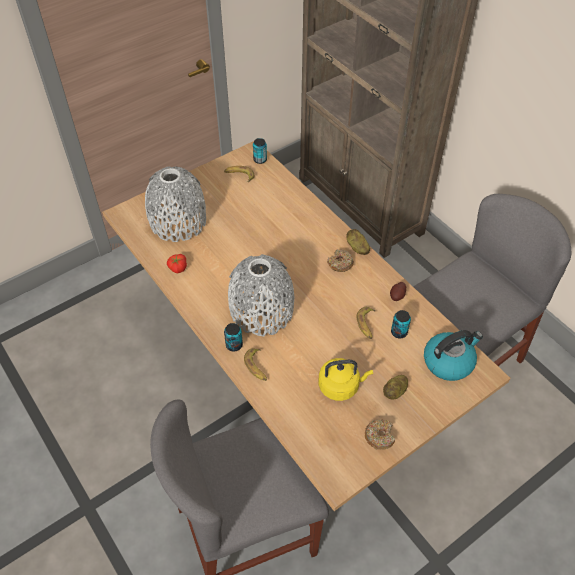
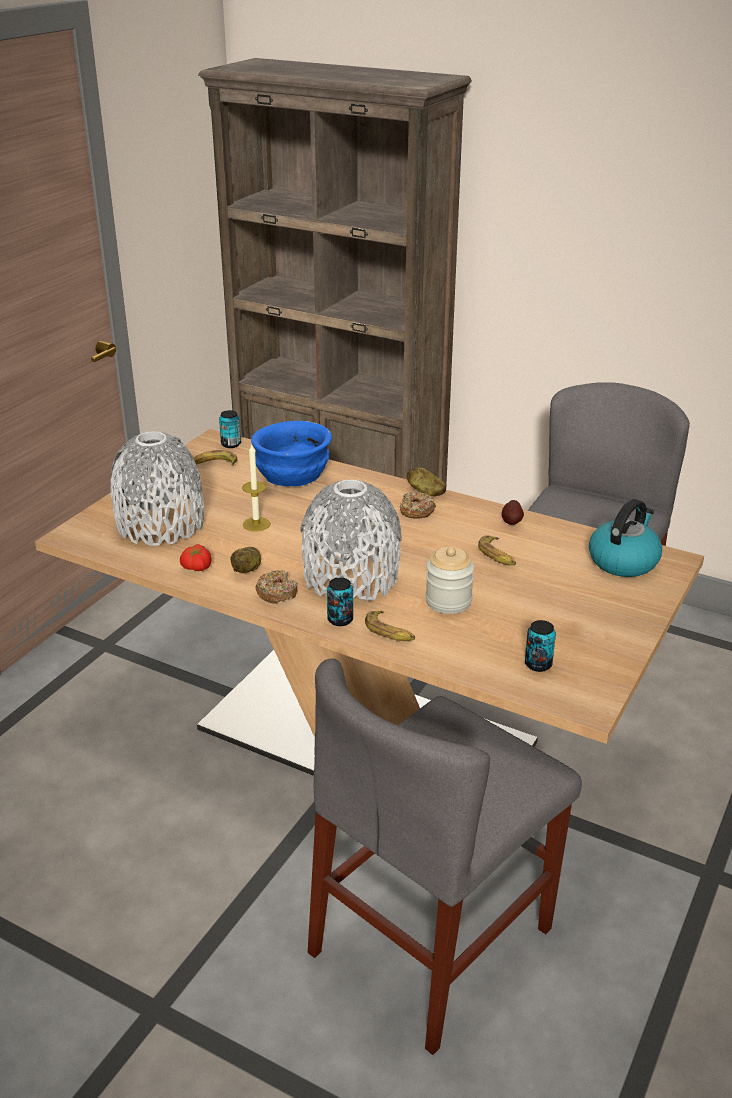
camera: 25 degrees left, 20 degrees down
yellow kettle [319,358,373,401] -> none
donut [365,419,395,450] -> donut moved to [255,570,297,604]
potato [383,375,408,400] -> potato moved to [230,547,261,573]
can [391,310,411,339] -> can moved to [525,620,556,672]
none -> candle [242,443,270,531]
none -> blue bowl [251,421,332,486]
none -> jar [426,547,474,614]

